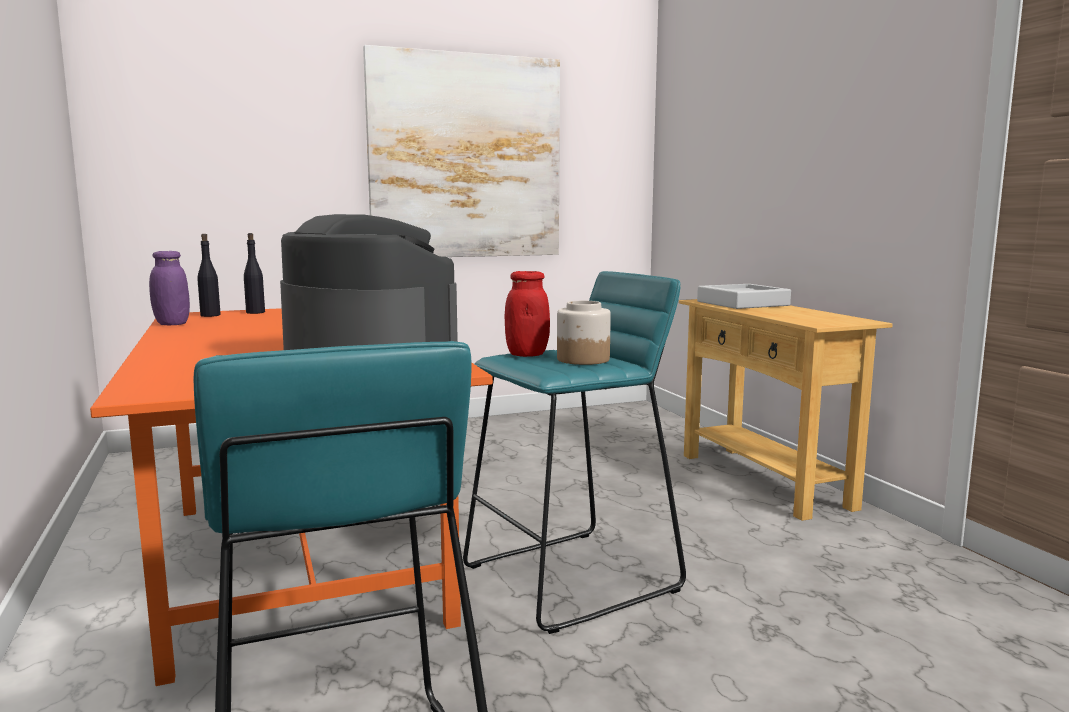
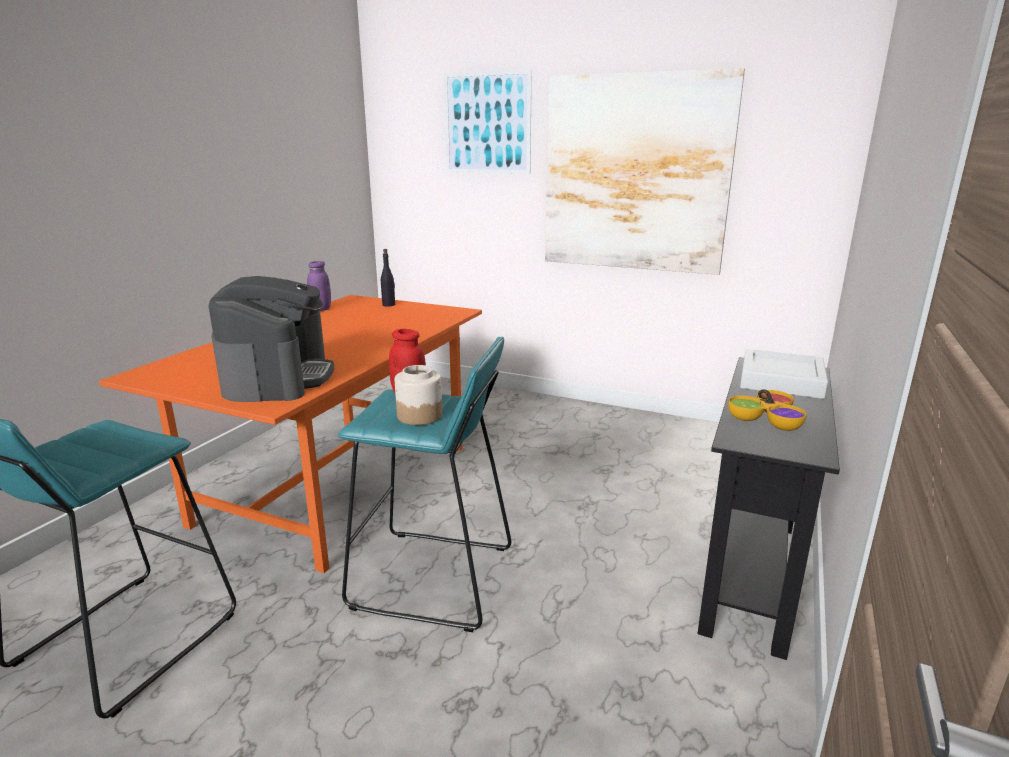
camera: 45 degrees right, 10 degrees up
black bottle [197,234,221,317] -> none
beige console table [679,299,893,521] -> black console table [697,357,840,660]
none -> picture [444,69,532,174]
none -> bowl [728,389,807,431]

